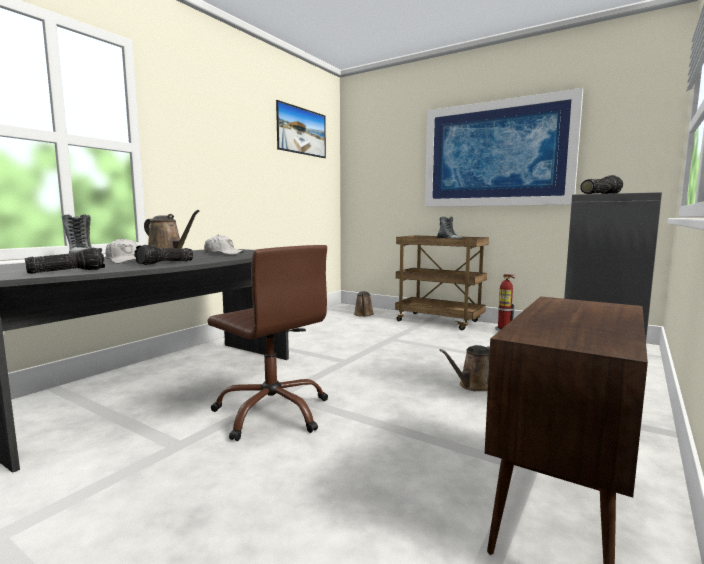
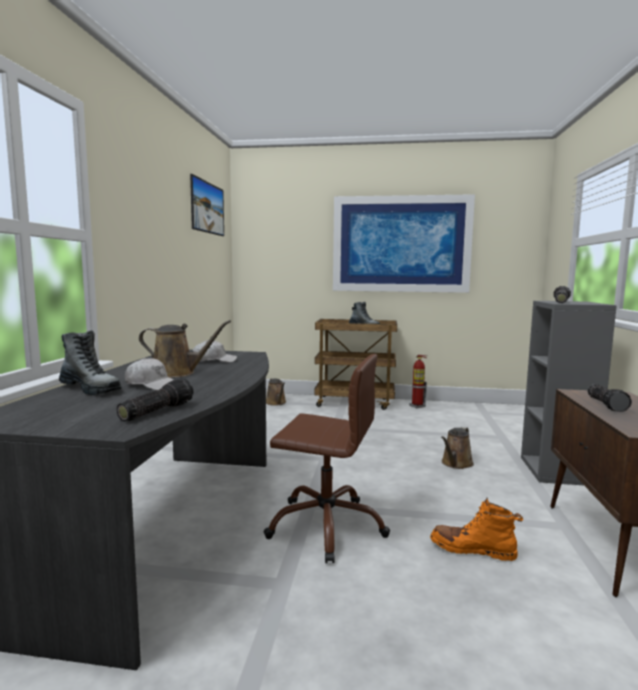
camera: 25 degrees left, 0 degrees up
flashlight [134,245,194,265] -> flashlight moved to [588,385,632,412]
none -> orange boot [430,498,523,561]

